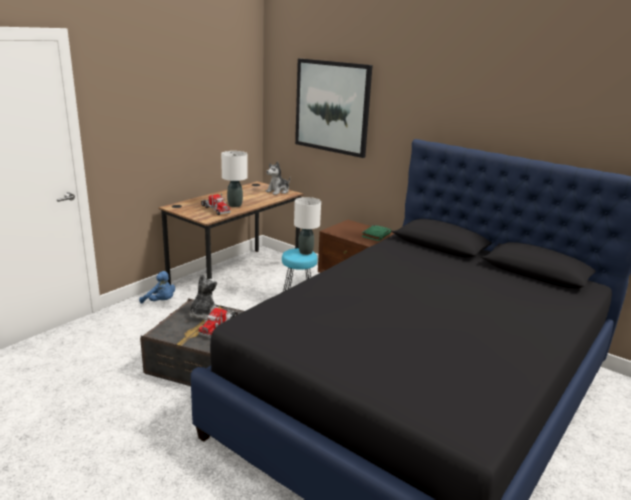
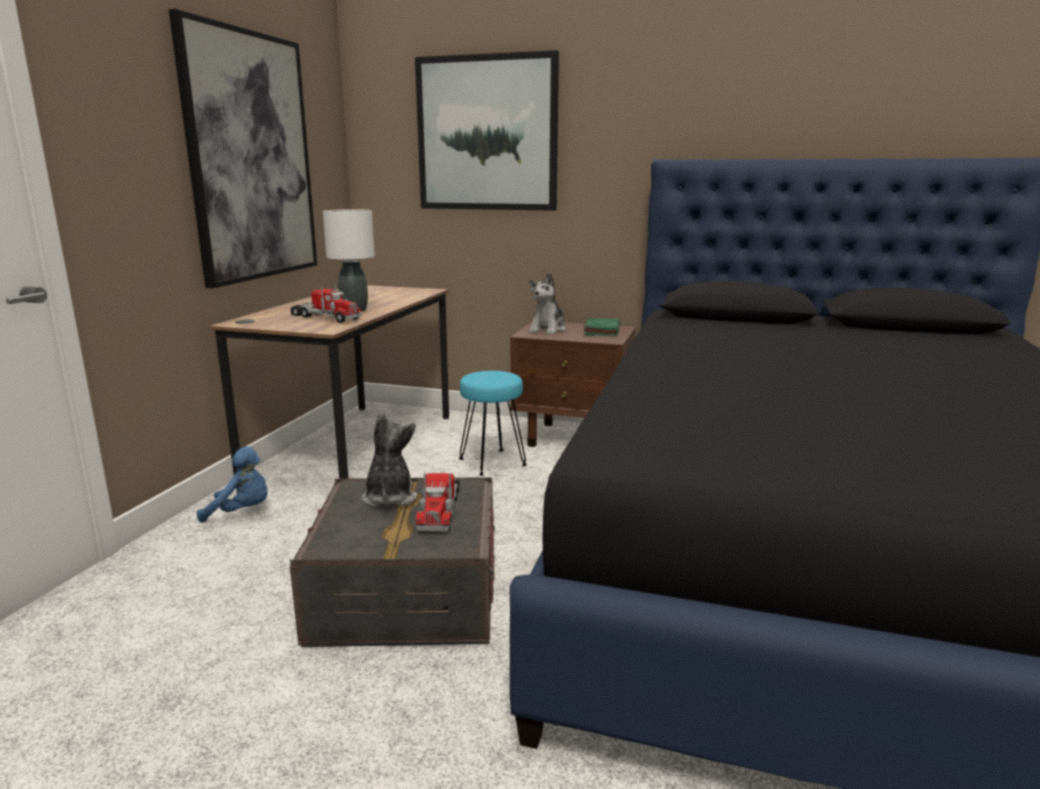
camera: 20 degrees left, 5 degrees down
plush toy [266,161,290,195] -> plush toy moved to [529,273,566,335]
white table lamp [294,197,321,255] -> none
none -> picture [169,9,317,288]

